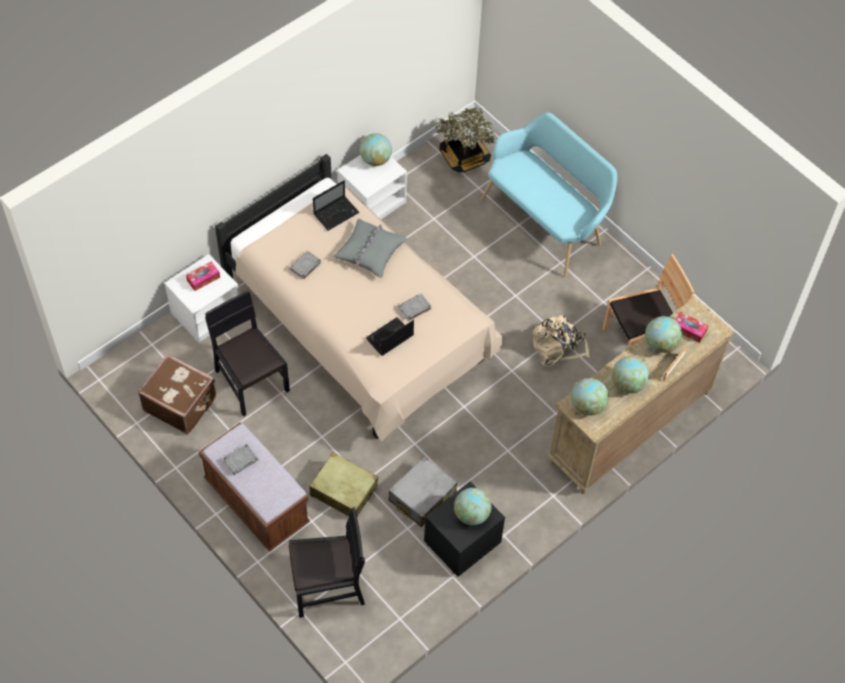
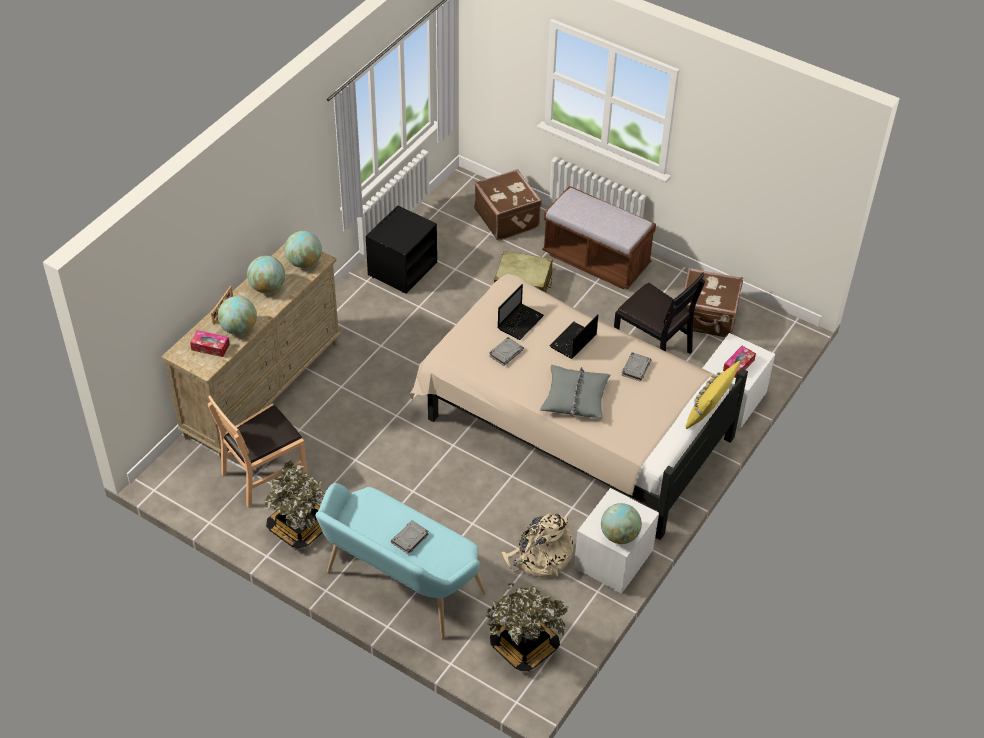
camera: 165 degrees right, 10 degrees down
grey book [223,444,258,475] -> grey book moved to [391,520,429,555]
black chair [289,508,365,618] -> brown suitcase [474,169,542,241]
laptop [313,181,360,231] -> laptop moved to [549,314,598,359]
grey suitcase [388,457,457,527] -> none
globe [454,488,491,525] -> none
beige backpack [533,315,590,366] -> beige backpack moved to [502,513,573,578]
none -> potted plant [264,459,325,549]
none -> yellow pillow [685,361,740,429]

